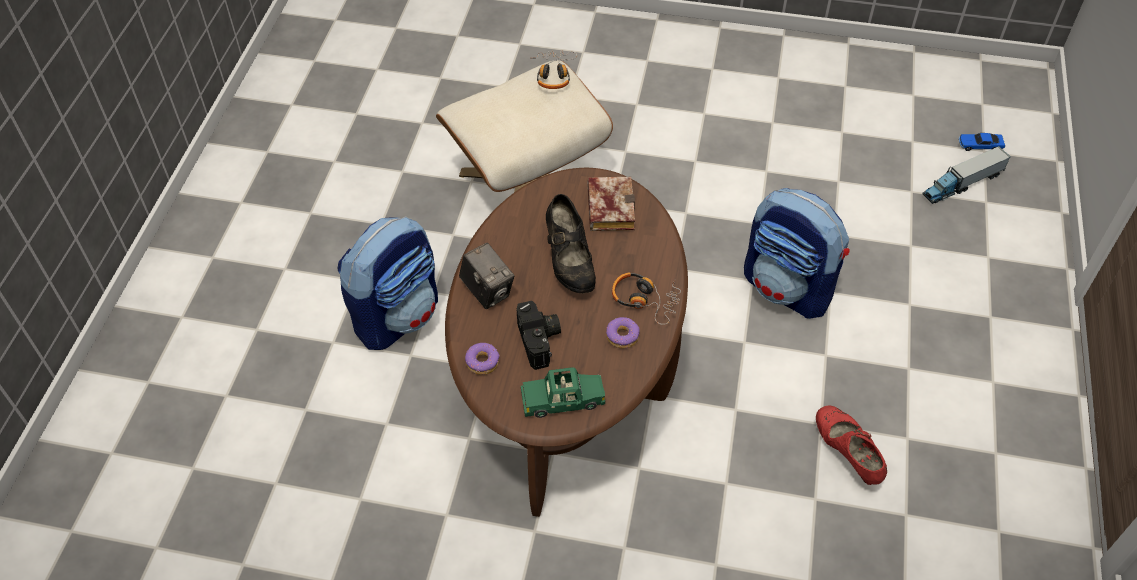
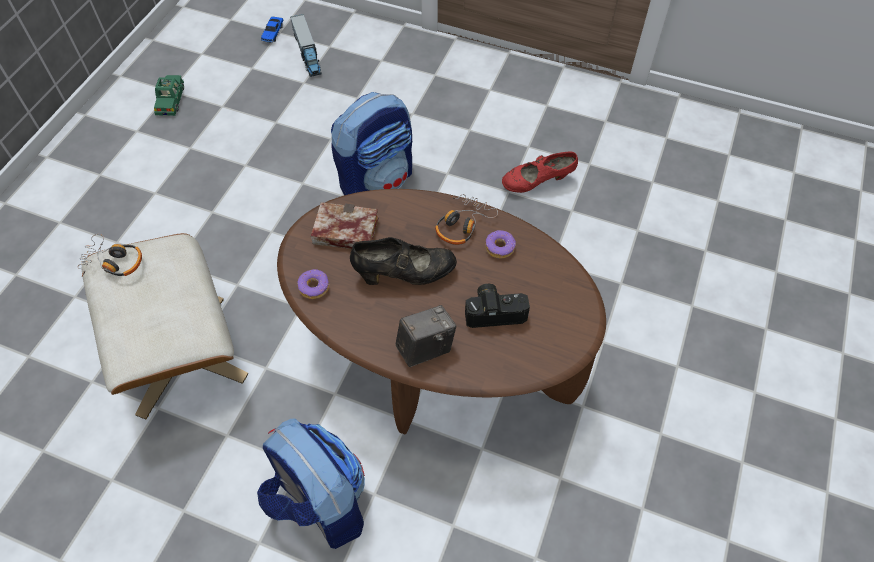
camera: 80 degrees left, 5 degrees up
donut [465,343,500,375] -> donut moved to [297,269,329,299]
green toy car [521,367,605,418] -> green toy car moved to [154,75,184,116]

